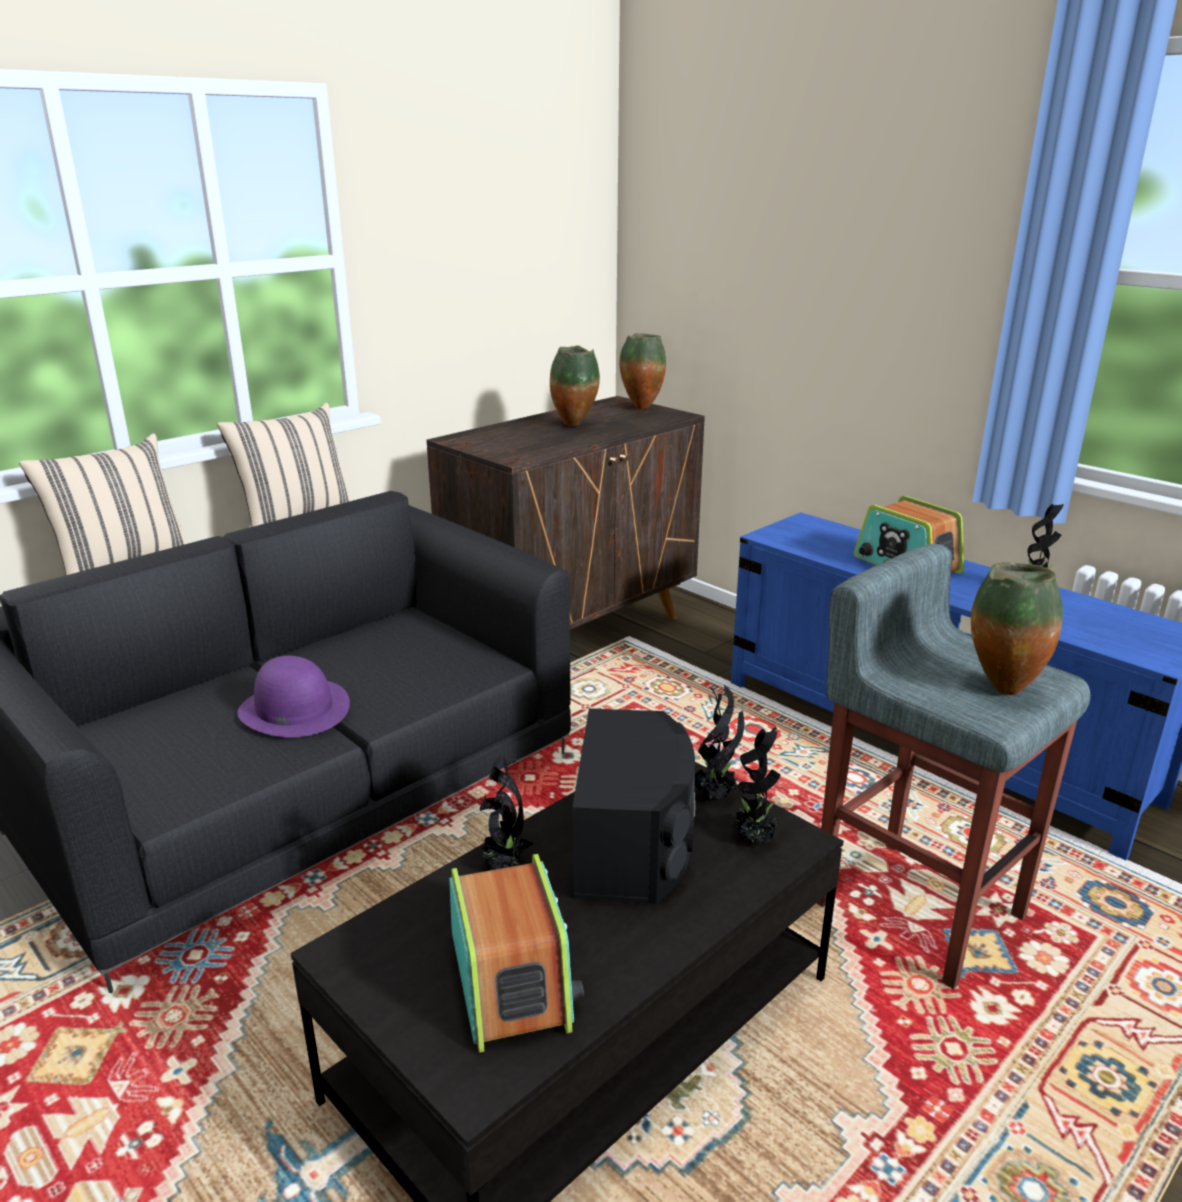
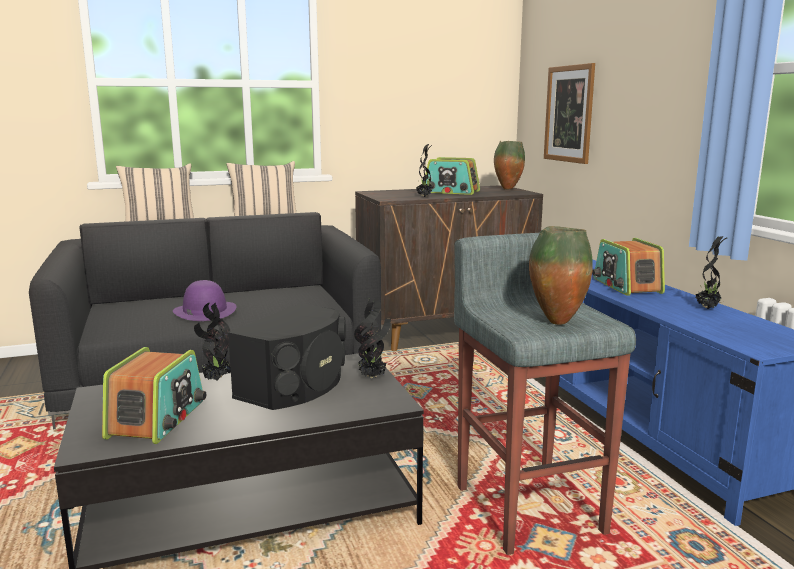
camera: 25 degrees right, 10 degrees down
vase [550,346,600,426] -> radio [426,157,480,195]
potted plant [732,726,781,846] -> potted plant moved to [416,144,432,197]
none -> picture [544,63,595,164]

